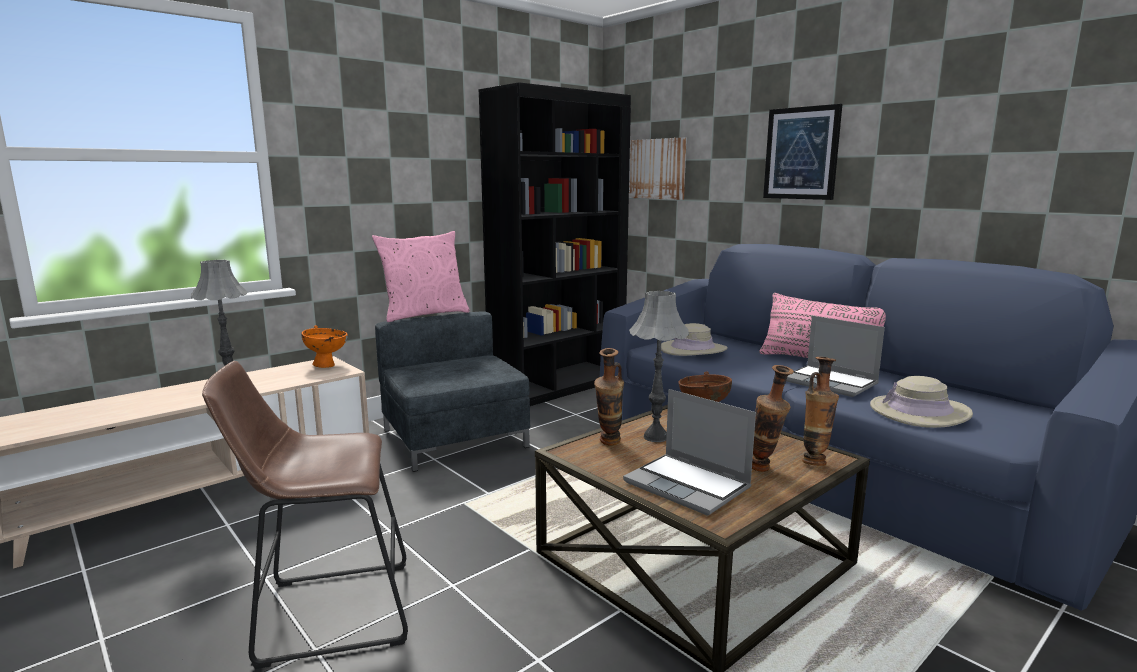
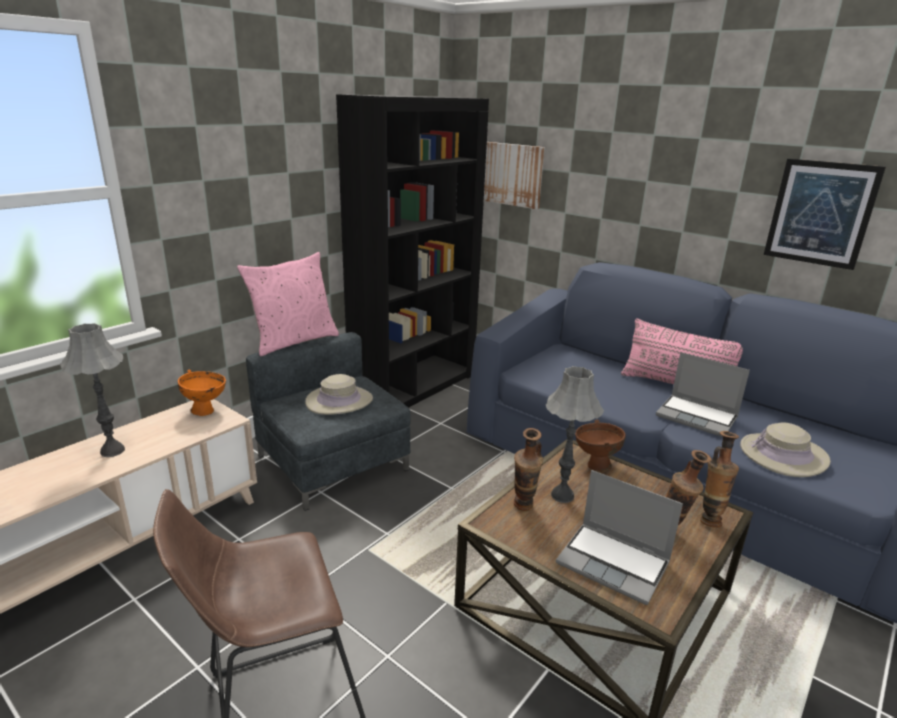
camera: 10 degrees left, 10 degrees up
beige hat [661,323,728,356] -> beige hat moved to [305,374,373,415]
picture [763,104,842,200] -> picture moved to [764,158,886,270]

